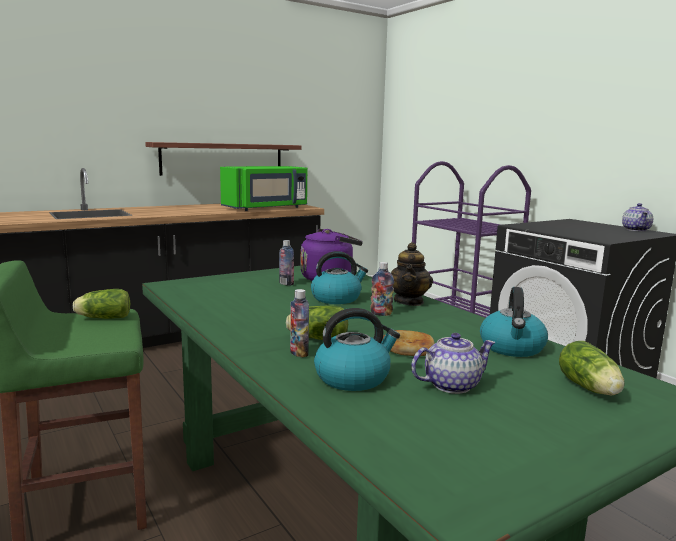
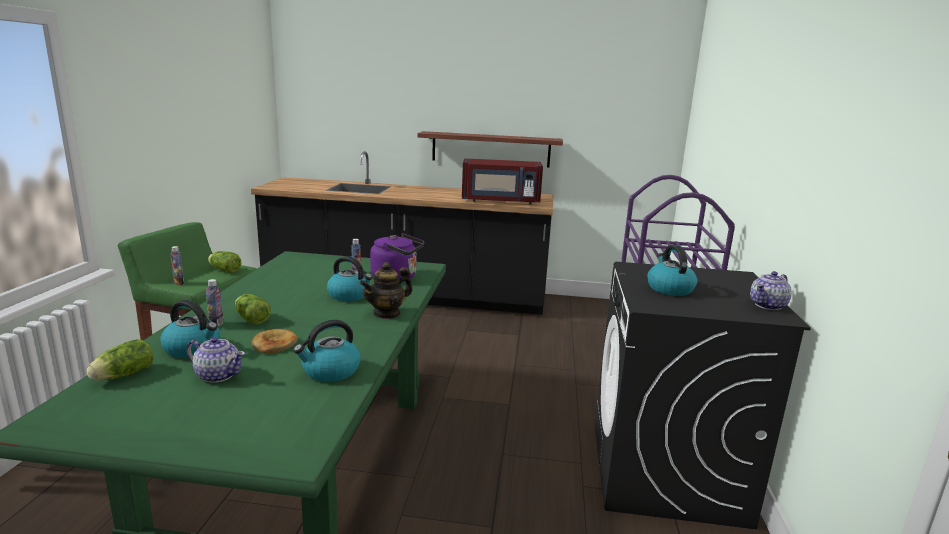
camera: 40 degrees right, 5 degrees up
green microwave [220,166,307,211] -> red microwave [462,158,543,204]
bottle [370,262,394,316] -> bottle moved to [170,246,184,285]
lettuce [559,341,625,396] -> lettuce moved to [86,339,153,381]
none -> kettle [647,245,697,296]

